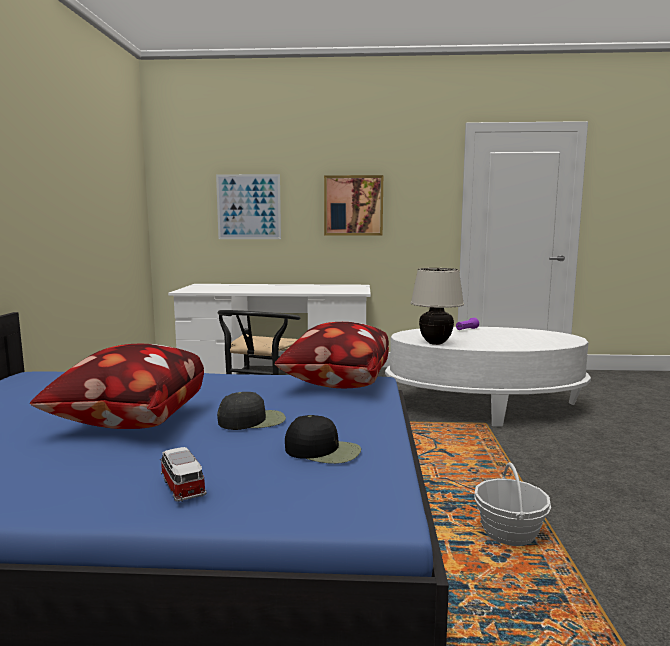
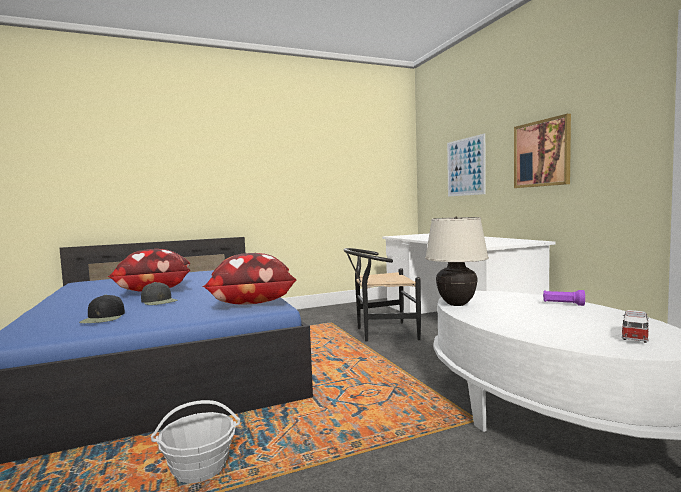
camera: 65 degrees right, 5 degrees down
toy car [160,447,207,502] -> toy car moved to [622,310,649,343]

